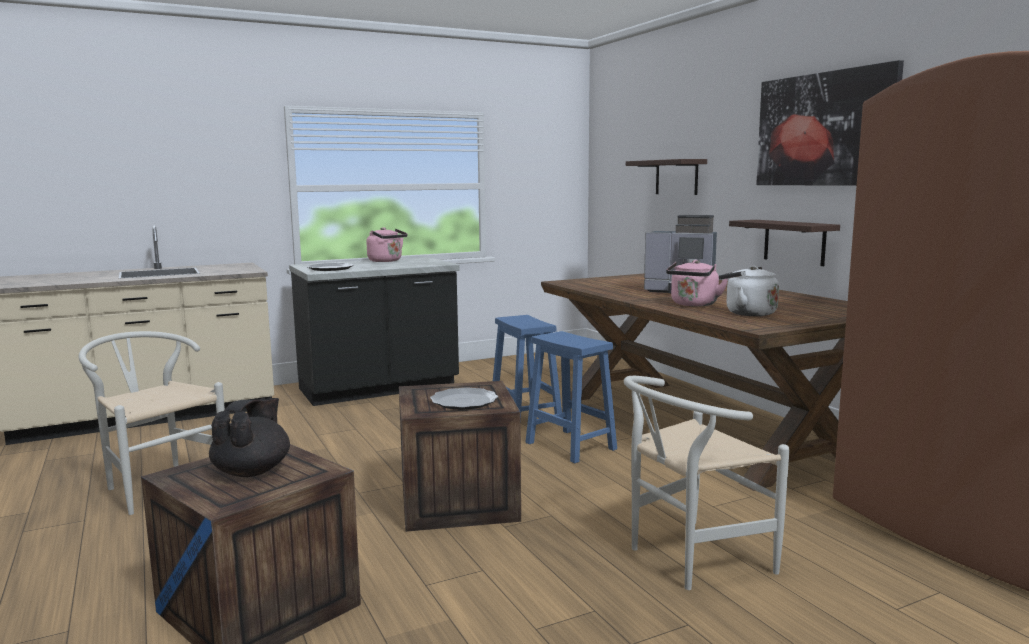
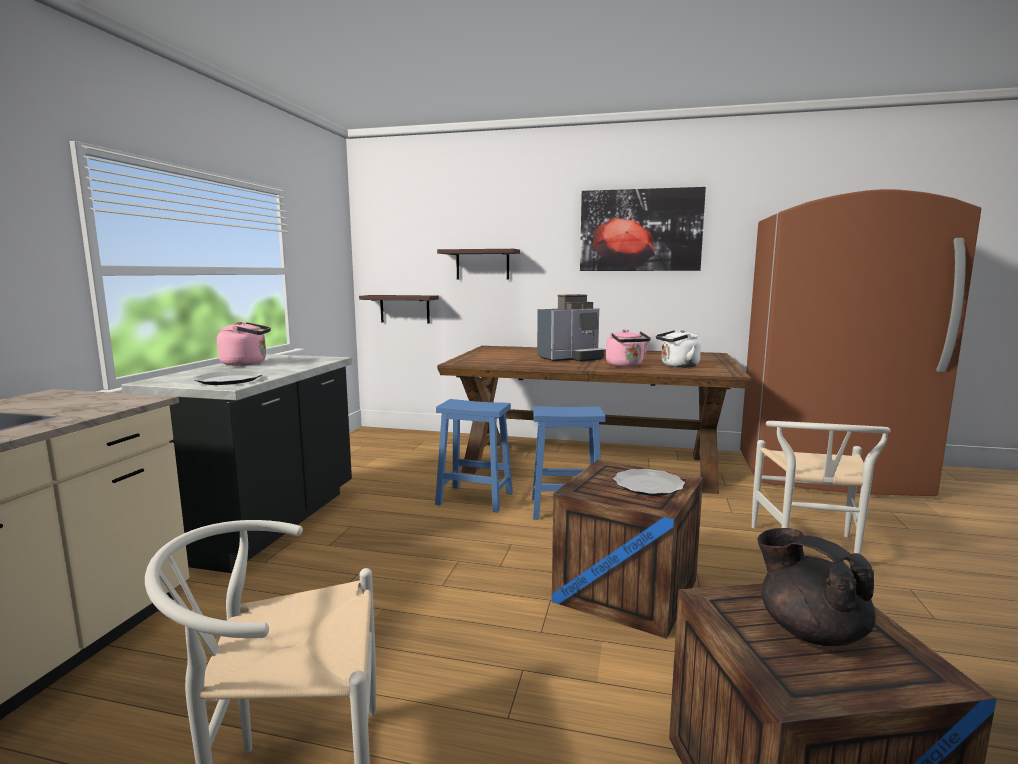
camera: 50 degrees left, 0 degrees up
shelf [729,220,840,266] -> shelf moved to [359,295,439,323]

